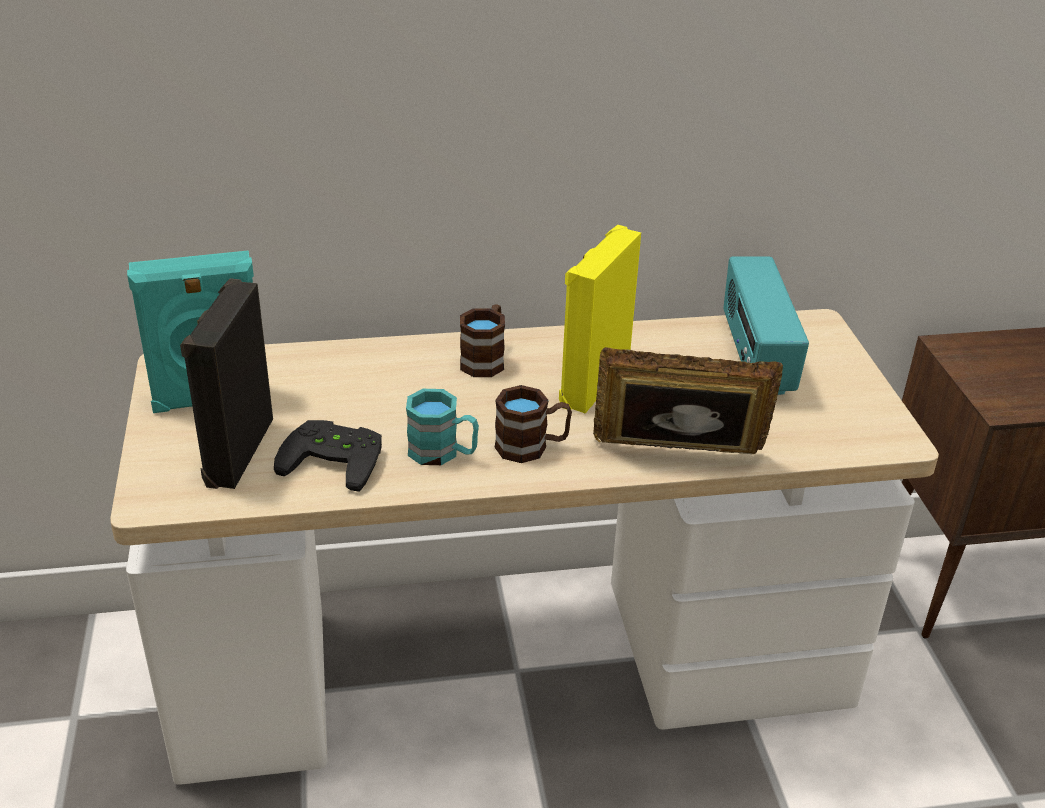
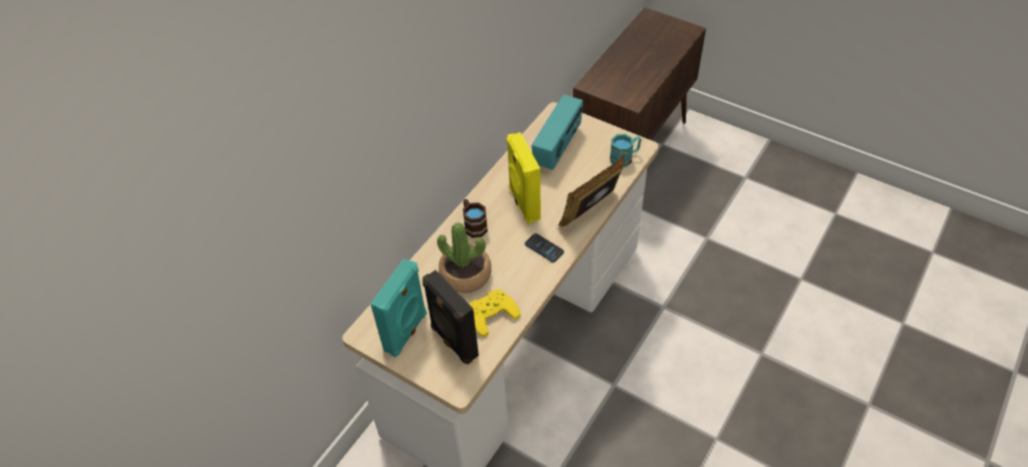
camera: 45 degrees left, 15 degrees up
black game controller [274,420,382,492] -> yellow game controller [469,289,521,337]
turquoise mug [406,389,479,465] -> turquoise mug moved to [610,134,641,167]
brown mug [495,385,572,463] -> phone [525,233,564,262]
radio [723,256,809,395] -> radio turned 105 degrees counterclockwise [532,95,583,170]
none -> potted plant [437,222,491,293]

